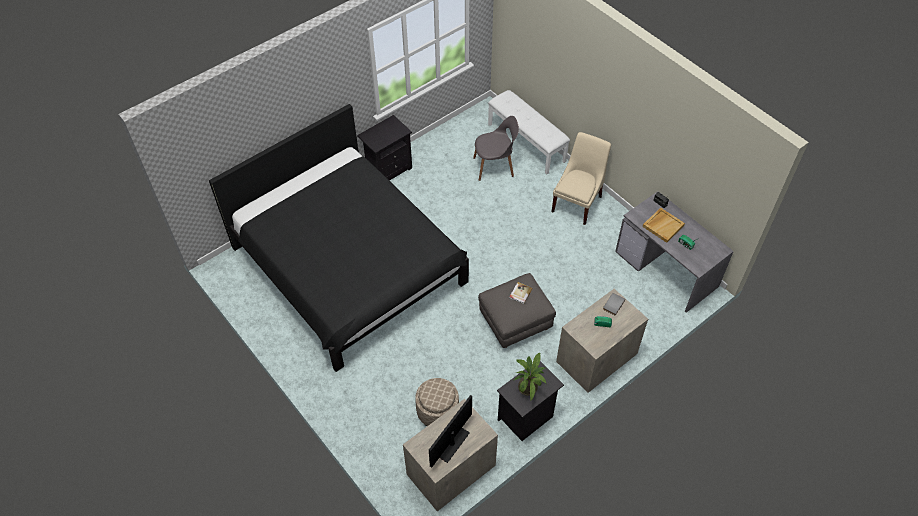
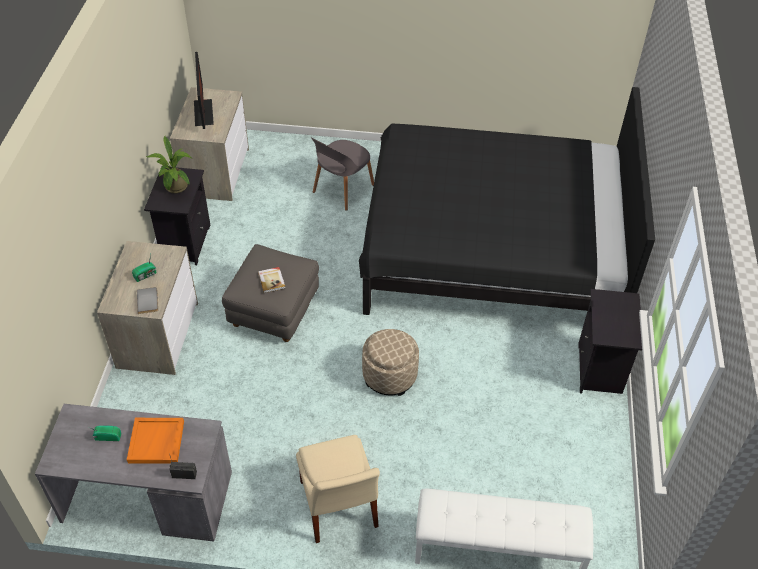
camera: 135 degrees right, 5 degrees down
beige ottoman [415,378,459,426] -> beige ottoman moved to [362,329,419,396]
grey chair [473,116,519,181] -> grey chair moved to [311,137,374,211]
beige tray [642,208,685,243] -> orange tray [127,418,184,464]

